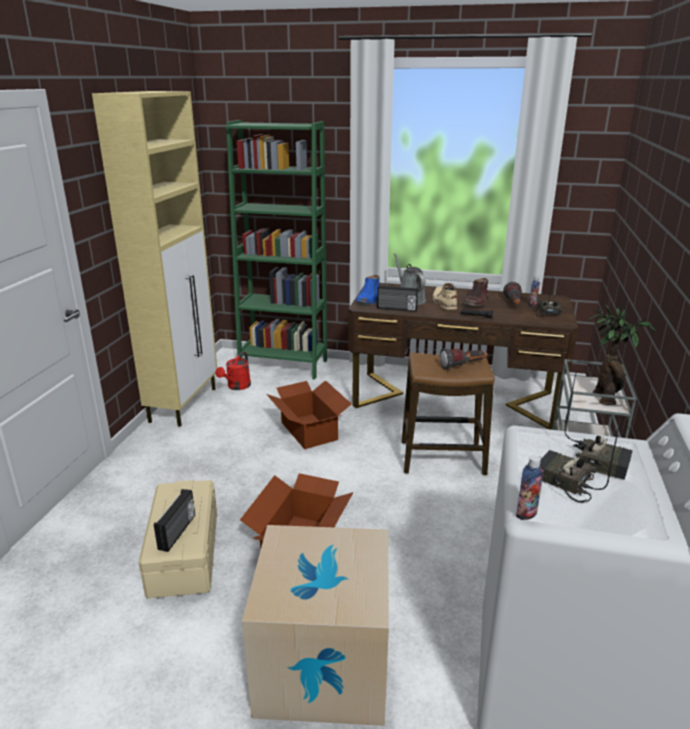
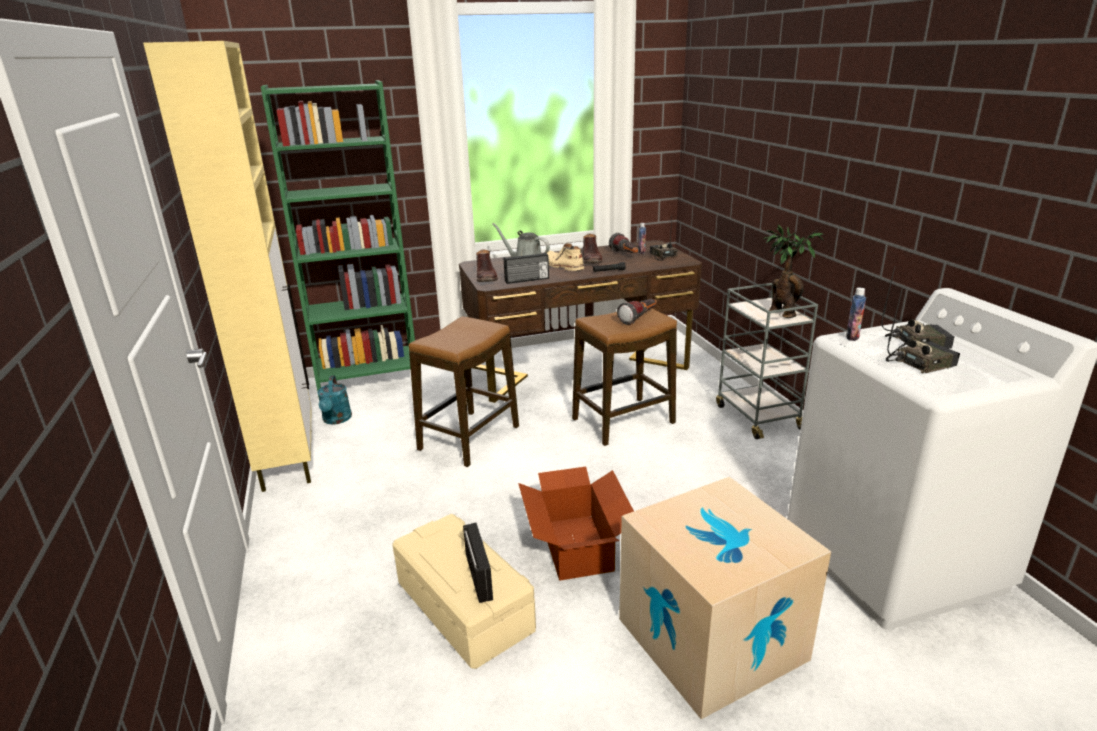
camera: 30 degrees left, 0 degrees up
red watering can [216,352,251,390] -> turquoise watering can [318,375,352,425]
cardboard box [266,380,351,449] -> stool [409,316,519,467]
blue boot [355,275,380,304] -> brown boot [476,249,498,282]
bottle [516,456,544,520] -> bottle moved to [846,288,866,341]
radio [540,419,620,503] -> radio turned 150 degrees clockwise [886,287,960,373]

